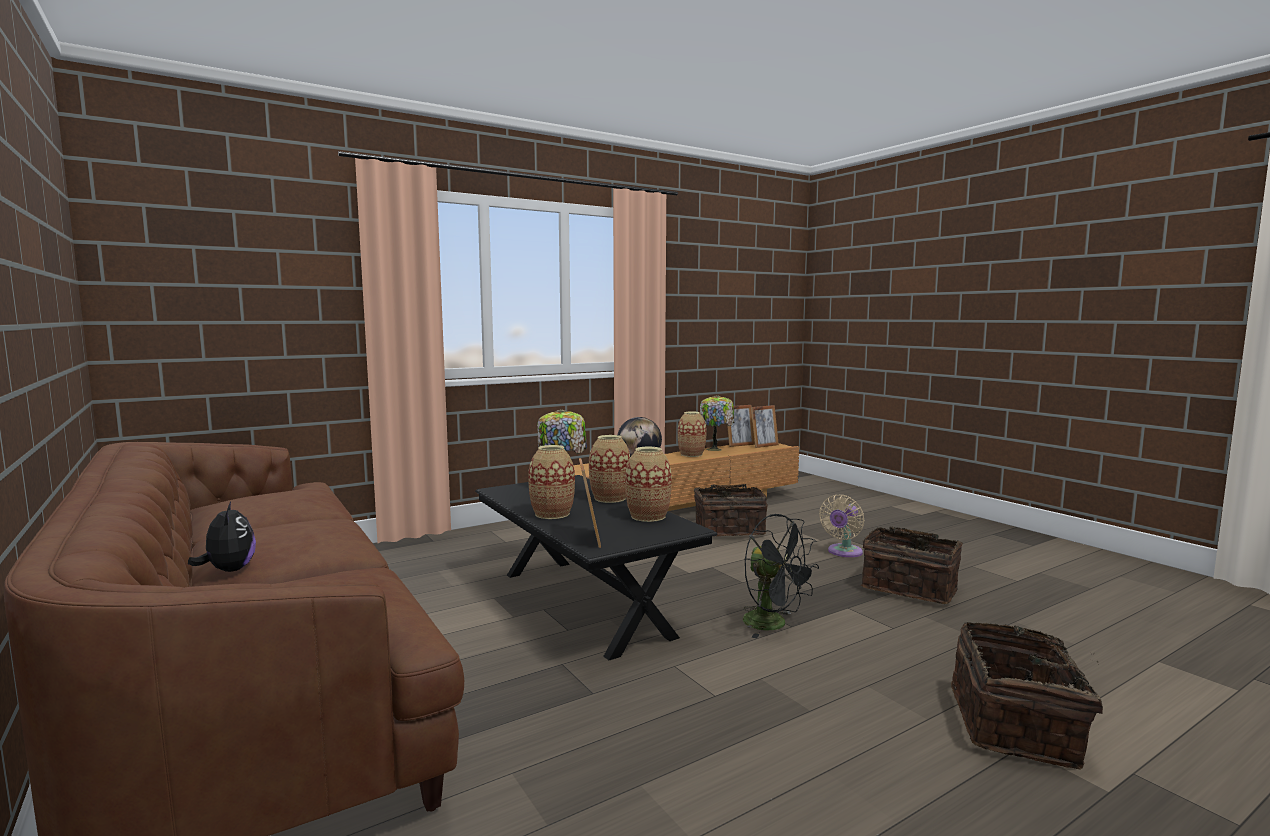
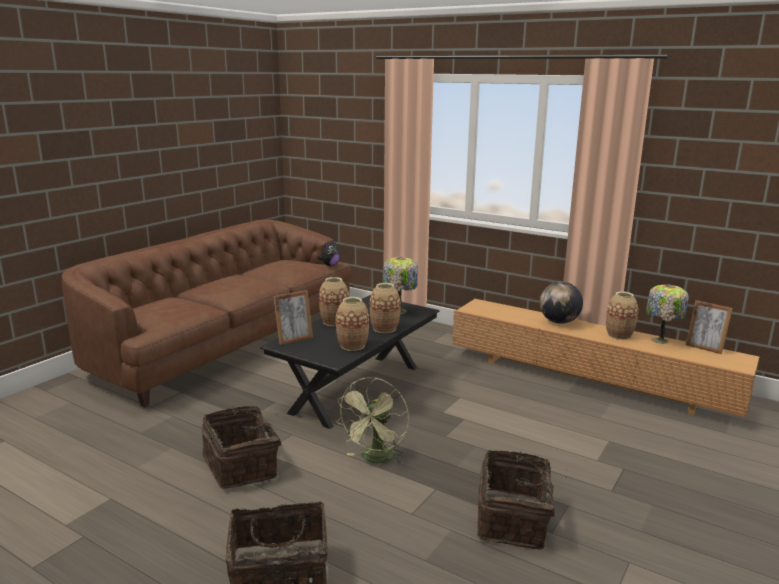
camera: 65 degrees right, 10 degrees up
plush toy [188,501,256,572] -> plush toy moved to [318,240,340,266]
basket [694,484,768,536] -> basket moved to [202,406,281,489]
black fan [743,514,819,638] -> green fan [336,377,409,464]
picture frame [751,405,779,448] -> none
beige fan [819,495,864,557] -> none

